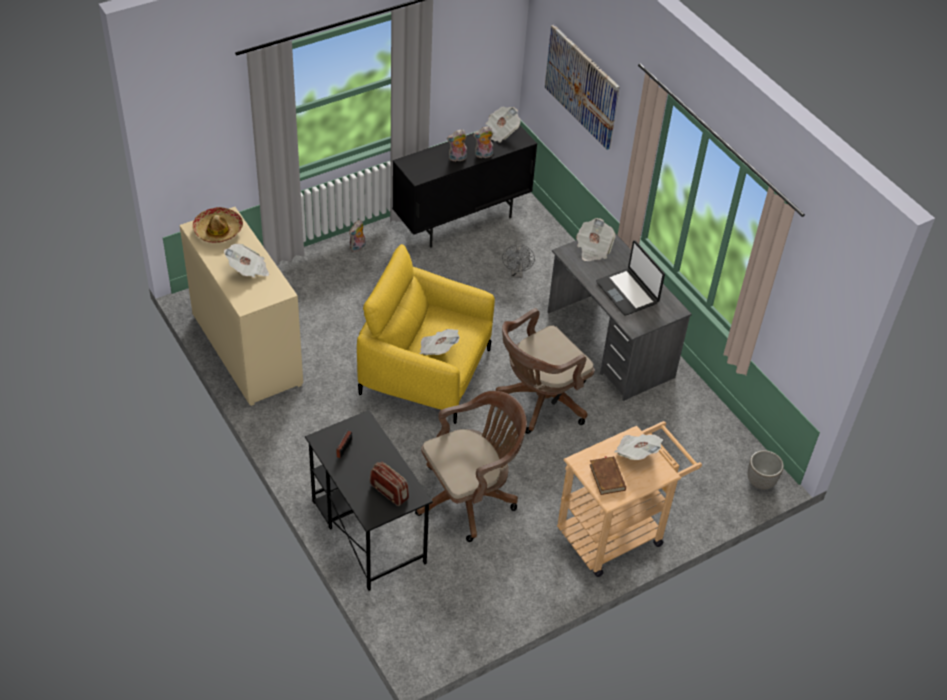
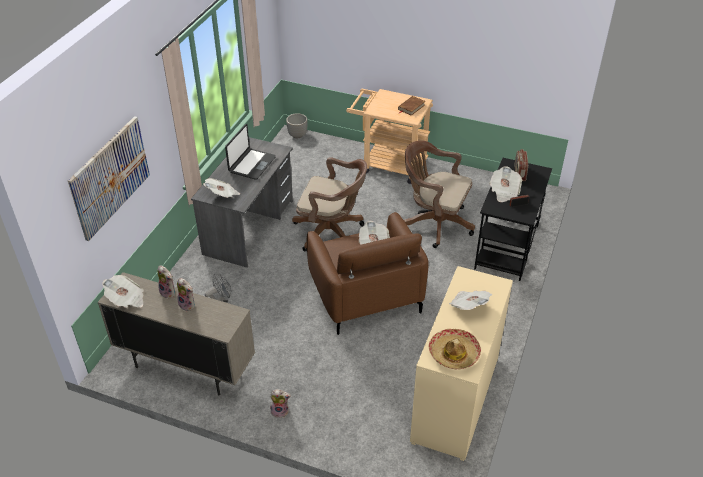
camera: 125 degrees left, 5 degrees down
yellow armchair [357,244,495,424] -> brown armchair [307,212,428,335]
black cabinet [392,126,537,248] -> beige cabinet [98,272,255,395]
newspaper [614,434,663,460] -> newspaper moved to [489,167,522,202]

